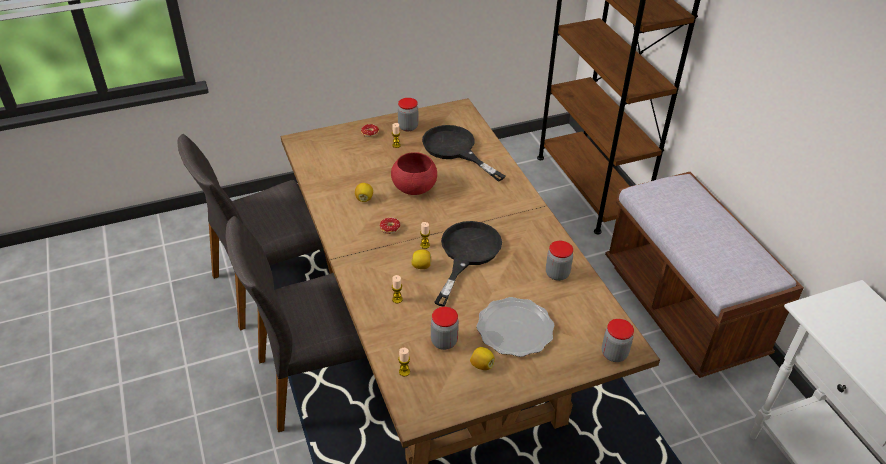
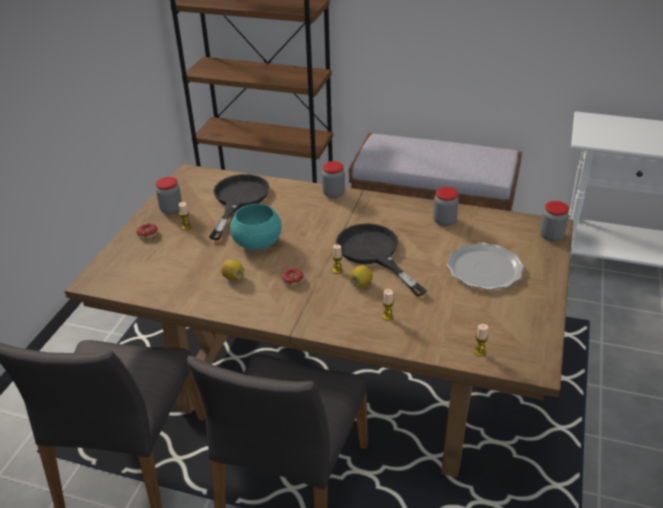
camera: 50 degrees left, 5 degrees down
red bowl [391,152,437,195] -> turquoise bowl [230,204,282,250]
black frying pan [422,125,506,182] -> black frying pan turned 105 degrees clockwise [209,174,270,240]
jar [431,307,459,350] -> jar moved to [322,161,345,198]
lemon [470,347,495,370] -> none

